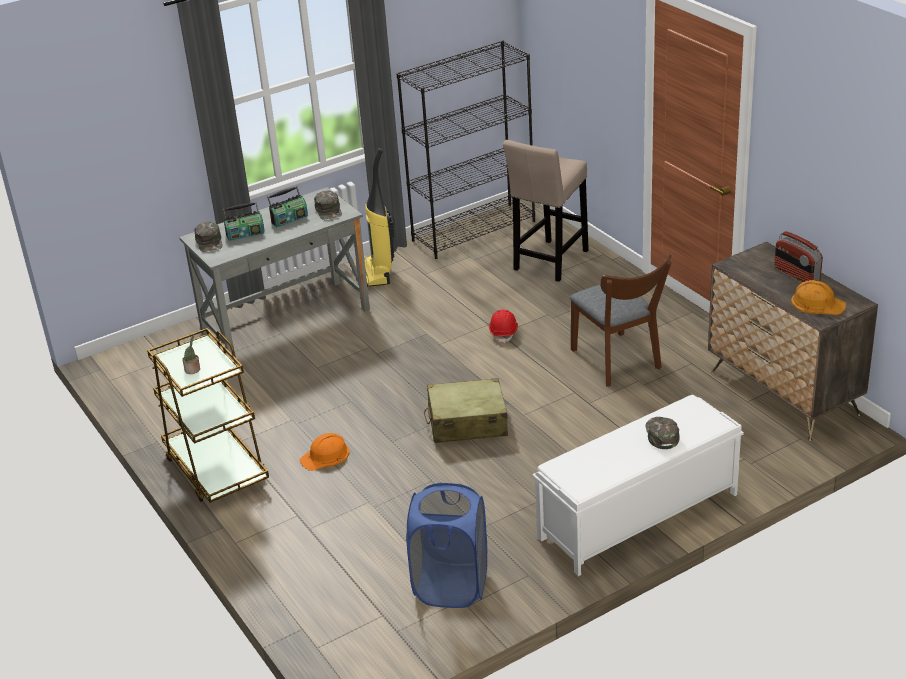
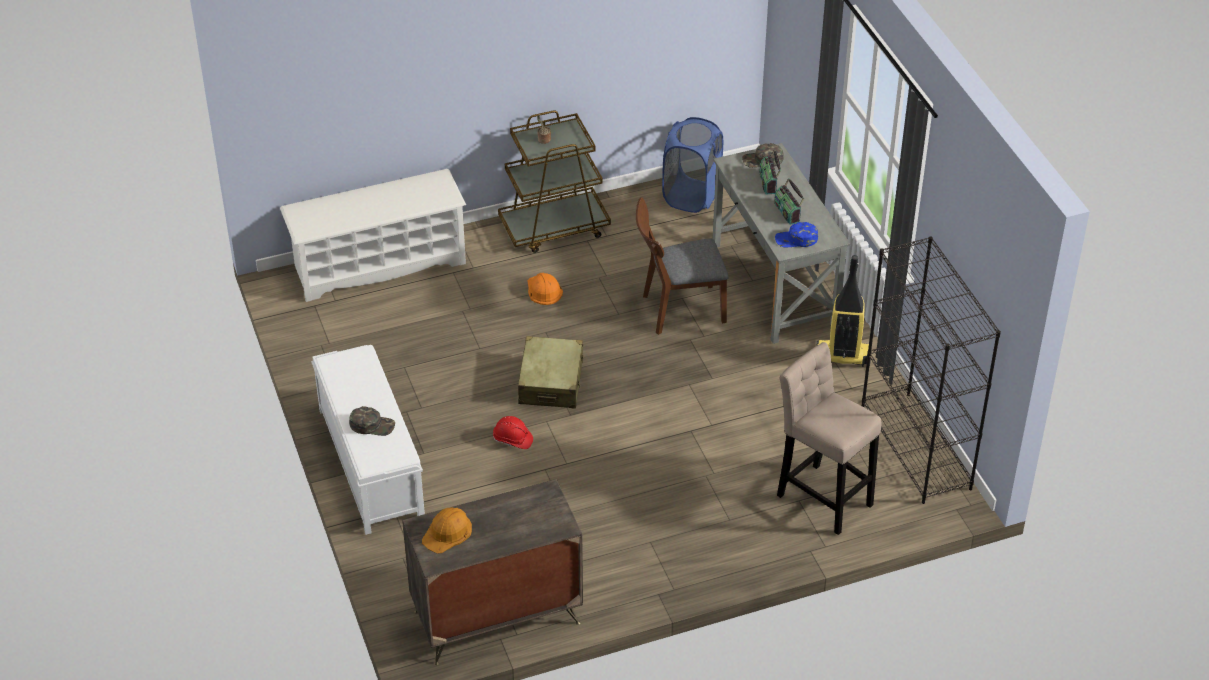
camera: 100 degrees right, 10 degrees up
green cap [314,190,342,220] -> blue cap [775,222,818,247]
blue laundry basket [407,483,487,608] -> blue laundry basket moved to [662,117,723,213]
red hard hat [489,309,518,344] -> red hard hat moved to [493,416,533,449]
brown chair [570,254,672,387] -> brown chair moved to [636,197,729,335]
radio [774,231,823,282] -> none
none -> white shoe rack [280,169,466,302]

